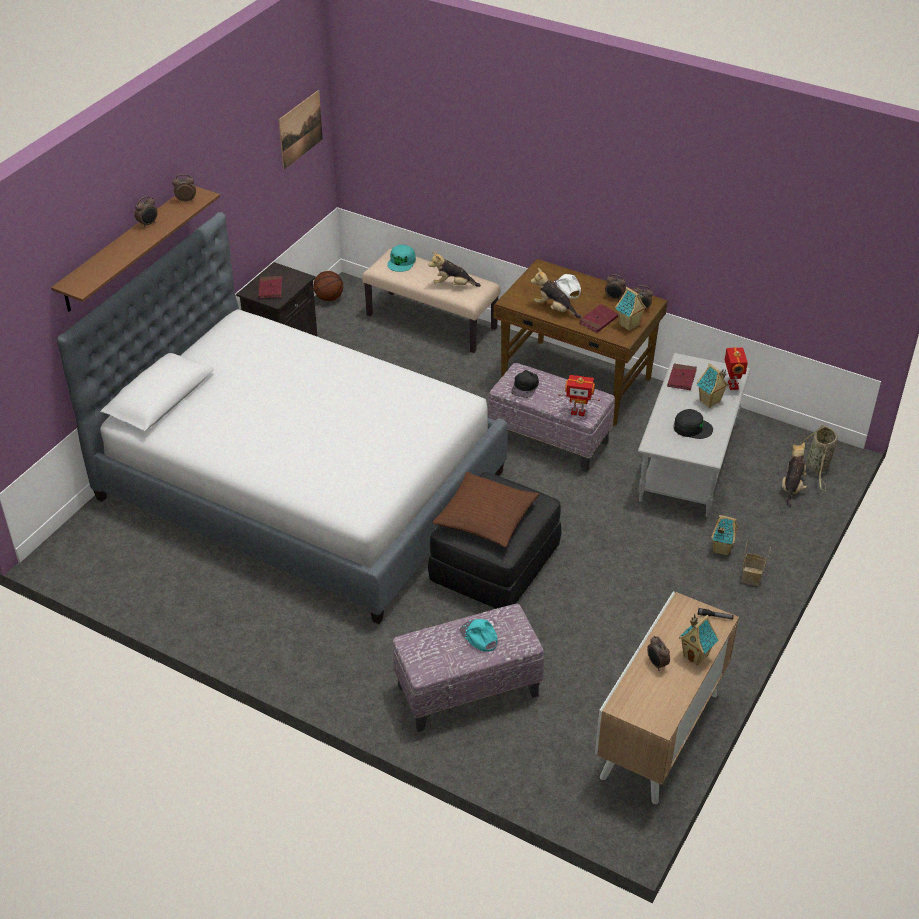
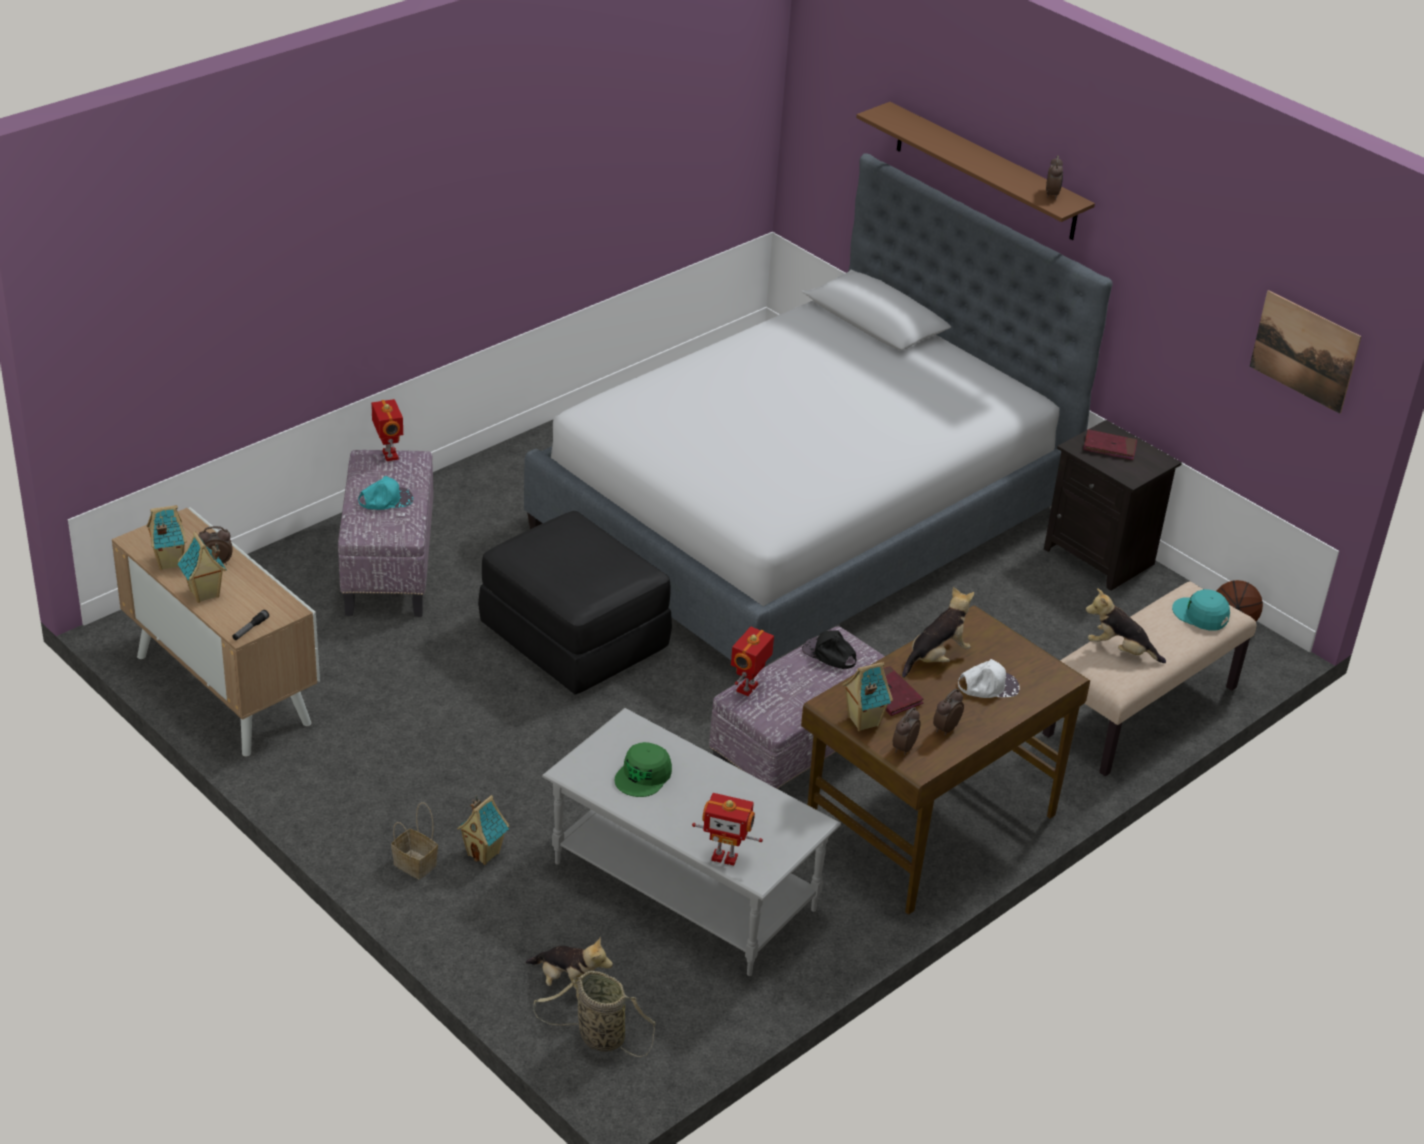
camera: 105 degrees right, 5 degrees down
alarm clock [135,196,158,228] -> none
plush toy [428,251,481,287] -> plush toy turned 90 degrees counterclockwise [1085,588,1166,663]
brown pillow [432,472,539,547] -> none
red book [667,364,697,390] -> none
black cap [674,409,713,439] -> green cap [615,742,672,797]
toy house [697,363,729,408] -> toy house moved to [147,505,187,570]
none -> toy robot [371,399,403,461]

